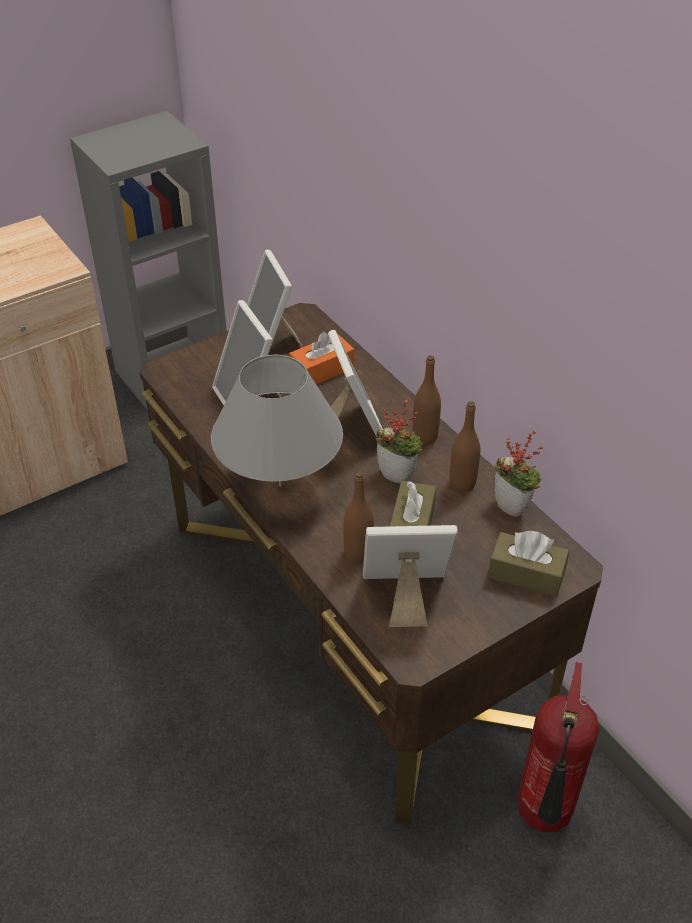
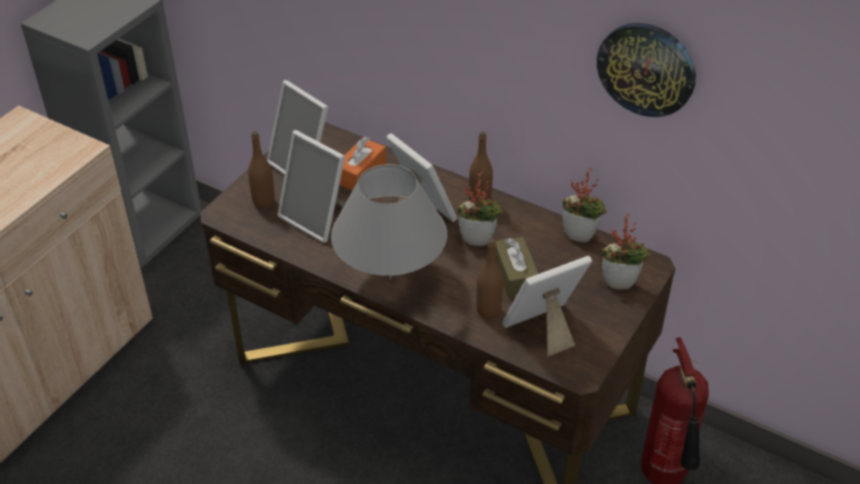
camera: 25 degrees left, 0 degrees up
brown bottle [450,402,480,492] -> brown bottle moved to [248,132,275,209]
brown tissue box [488,531,569,597] -> potted plant [602,214,651,289]
none -> wall clock [597,23,696,117]

